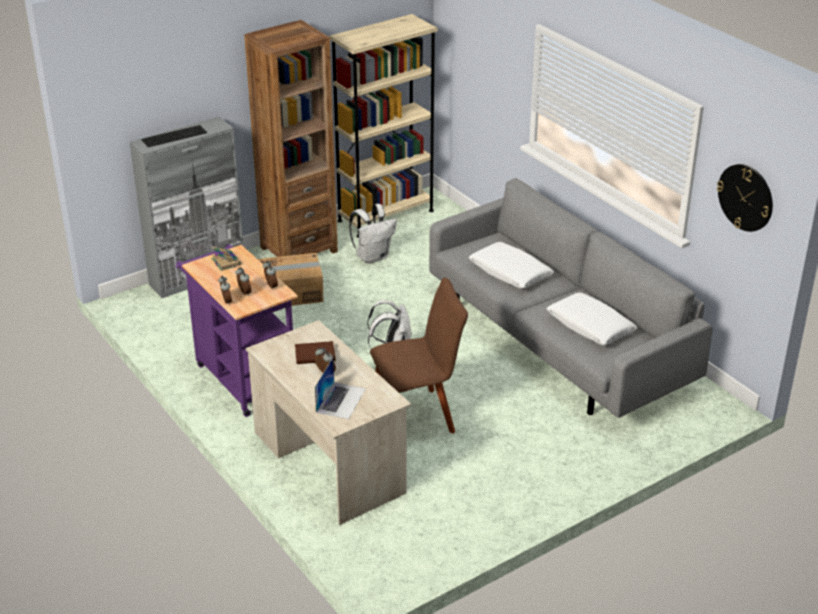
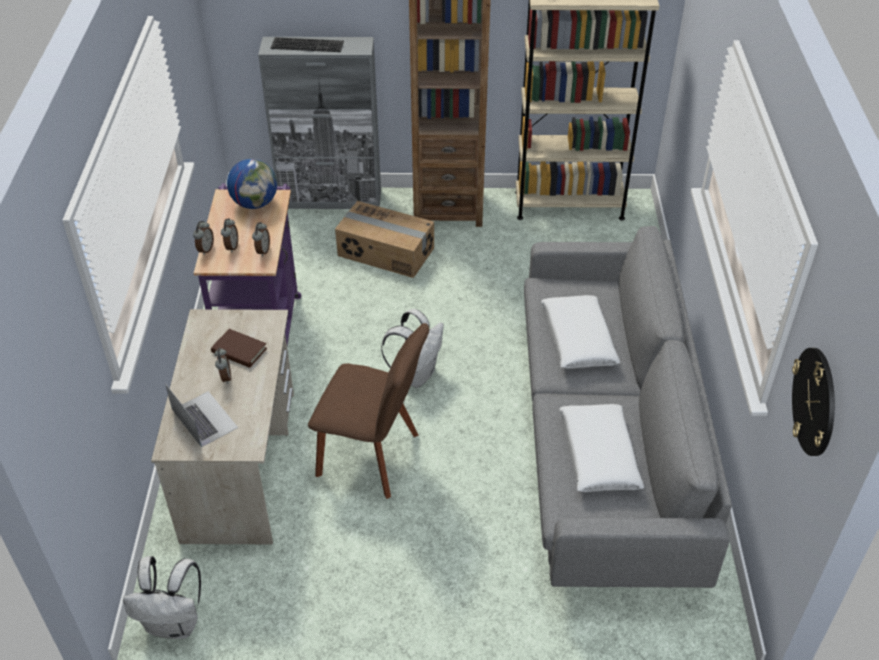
camera: 35 degrees right, 10 degrees up
book [212,246,241,271] -> globe [227,159,277,209]
laptop [315,358,366,419] -> laptop turned 90 degrees counterclockwise [165,384,238,447]
white backpack [349,204,397,264] -> white backpack moved to [123,556,201,639]

